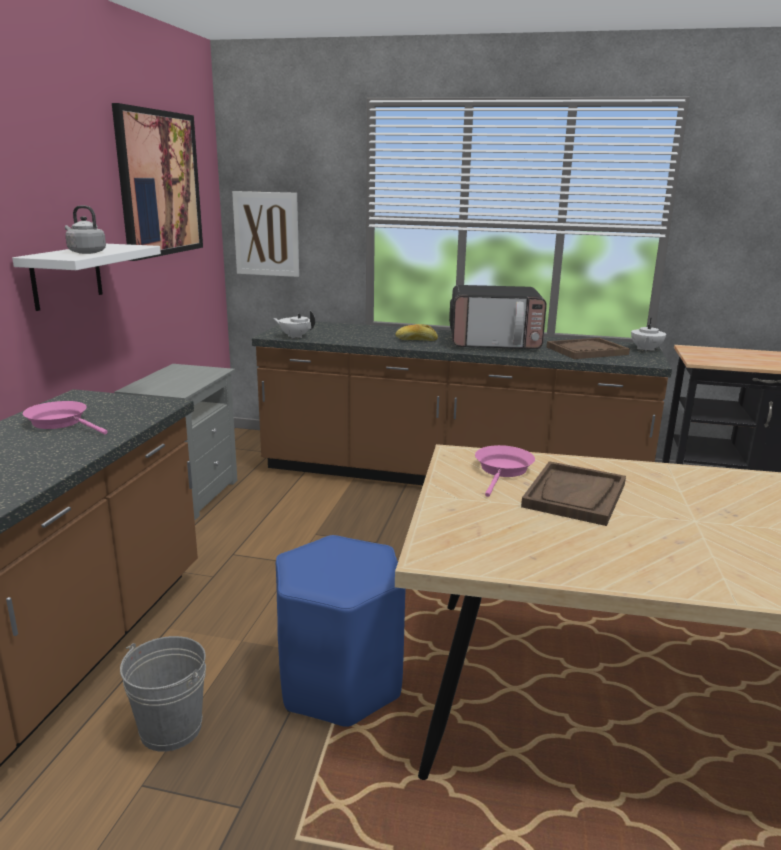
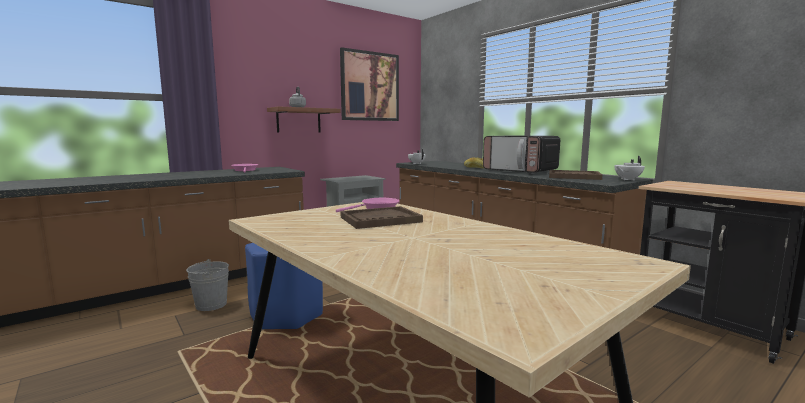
camera: 40 degrees right, 10 degrees down
white shelf [12,244,161,311] -> brown shelf [267,106,341,133]
picture [232,191,299,277] -> none

